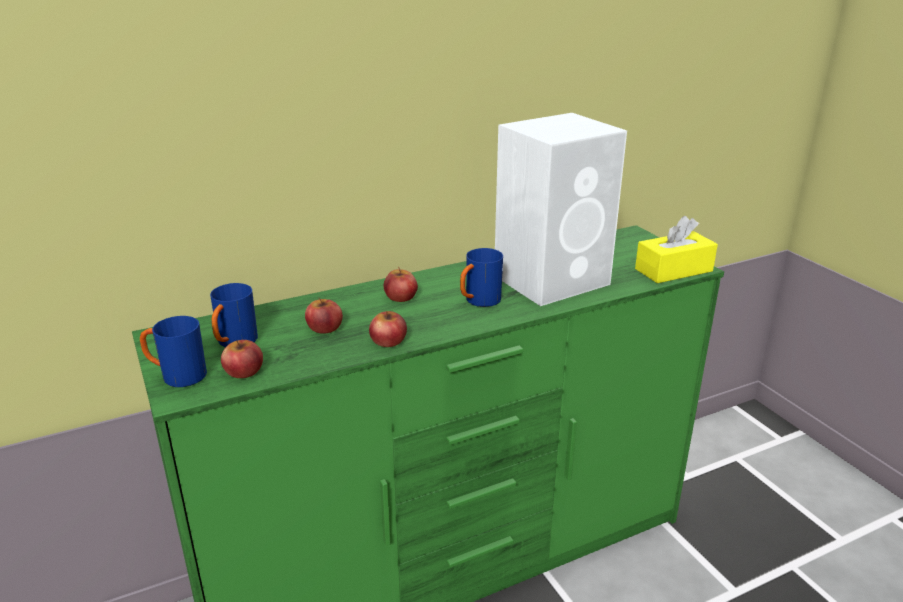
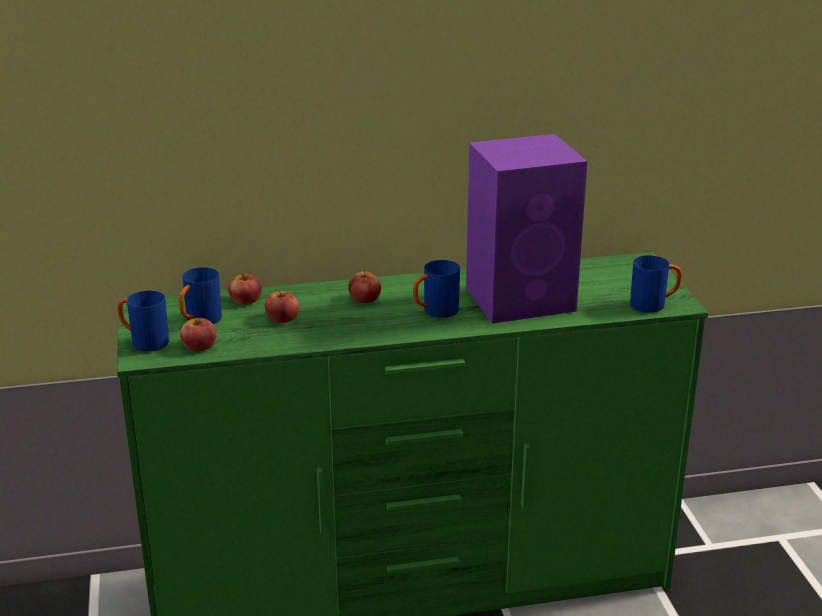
camera: 15 degrees right, 0 degrees up
apple [369,311,407,347] -> apple moved to [228,273,262,305]
white speaker [495,113,627,306] -> purple speaker [466,134,587,324]
yellow tissue box [635,216,718,283] -> blue mug [630,255,682,313]

